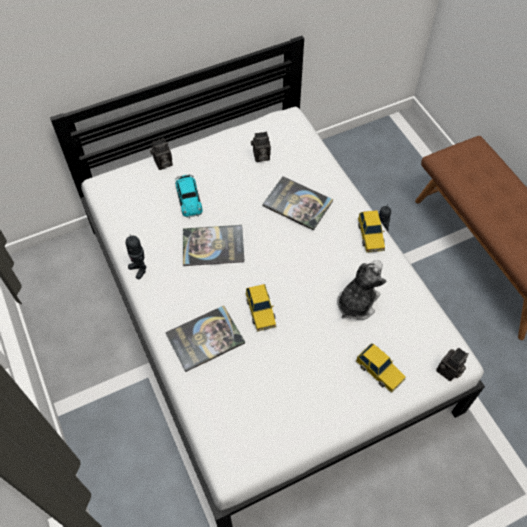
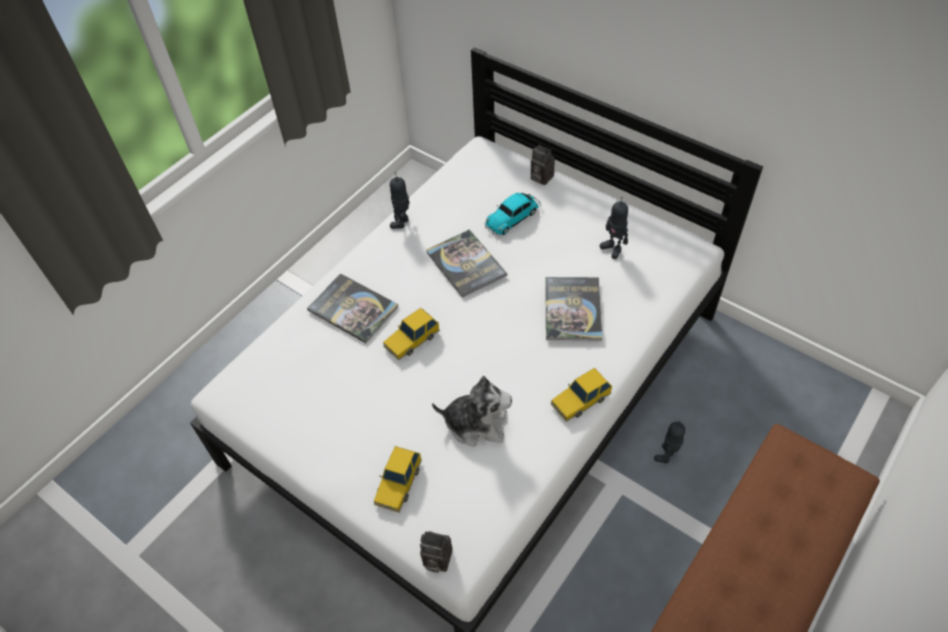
camera: 65 degrees right, 5 degrees down
camera [251,132,271,162] -> toy robot [600,197,628,259]

